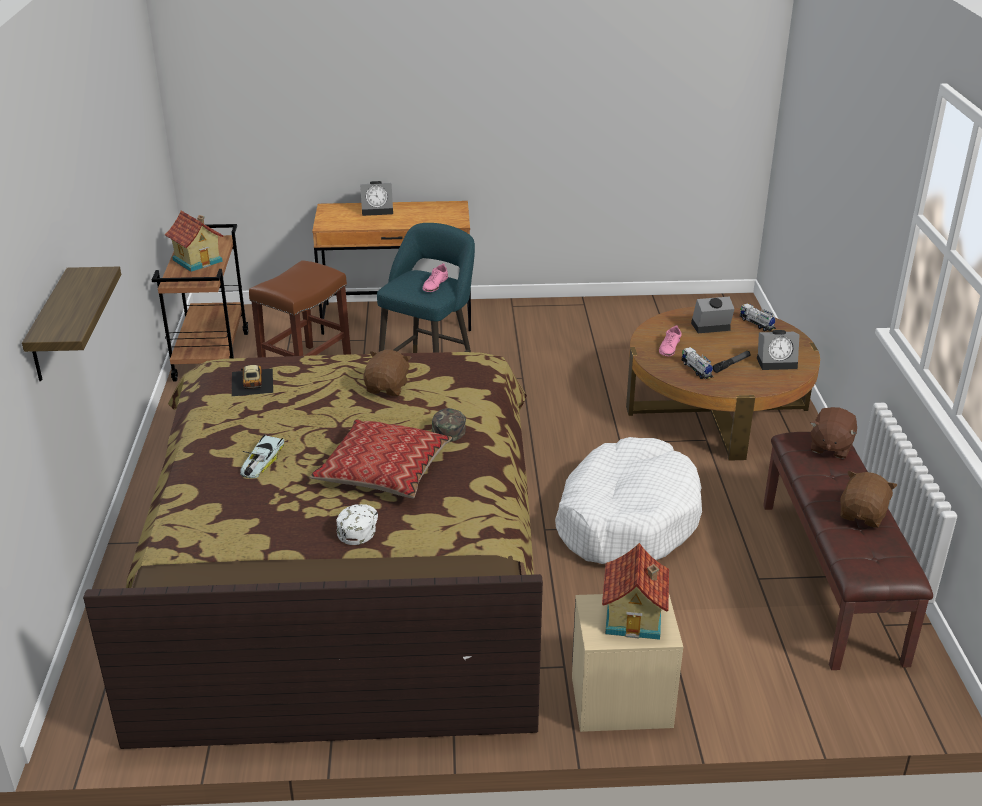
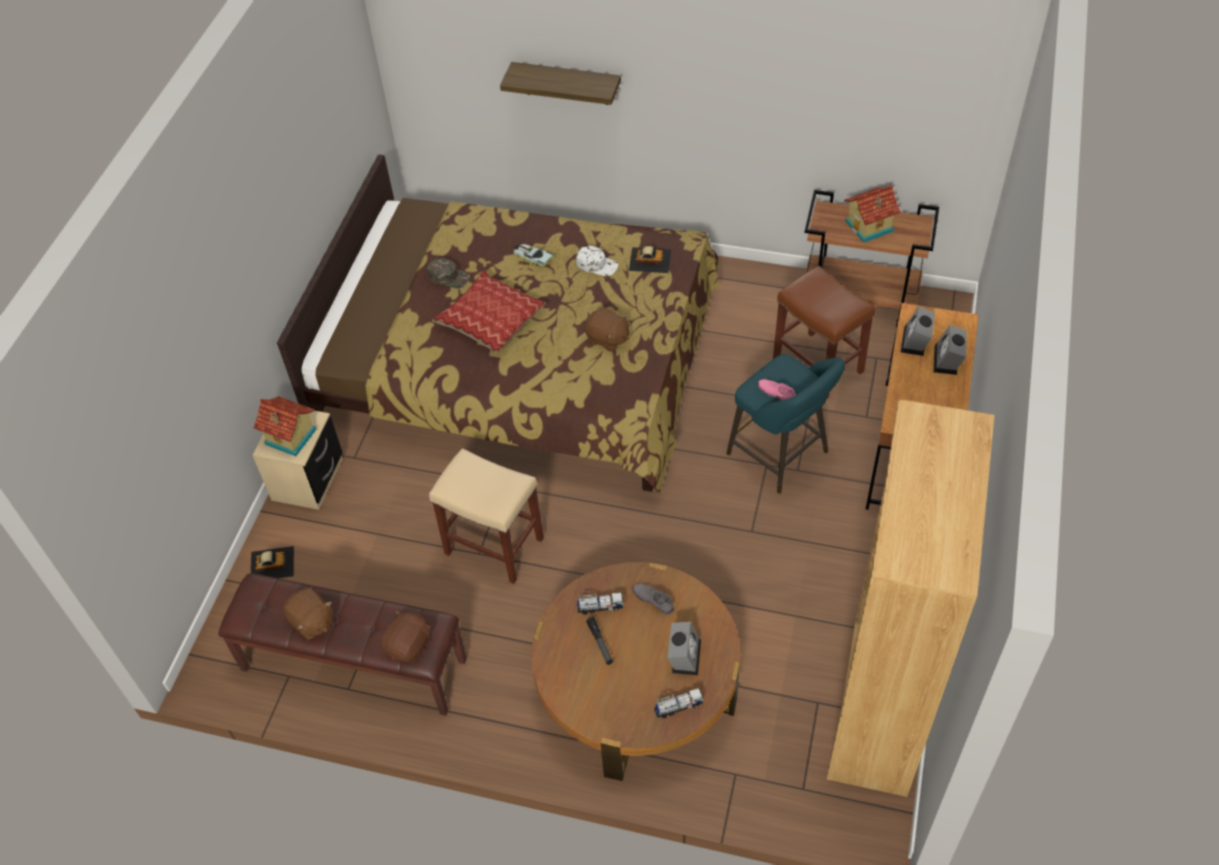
camera: 110 degrees right, 20 degrees up
white cap [337,504,378,545] -> white cap moved to [576,246,618,276]
green cap [432,408,466,442] -> green cap moved to [428,258,470,288]
white dog bed [555,437,702,564] -> beige stool [429,448,544,584]
pink shoe [659,325,682,356] -> grey shoe [632,584,674,615]
alarm clock [757,330,799,370] -> alarm clock moved to [901,306,935,356]
brown plush toy [810,407,857,459] -> brown plush toy turned 75 degrees clockwise [381,611,431,663]
none -> toy car [251,546,294,578]
none -> brown bookcase [827,400,995,797]

